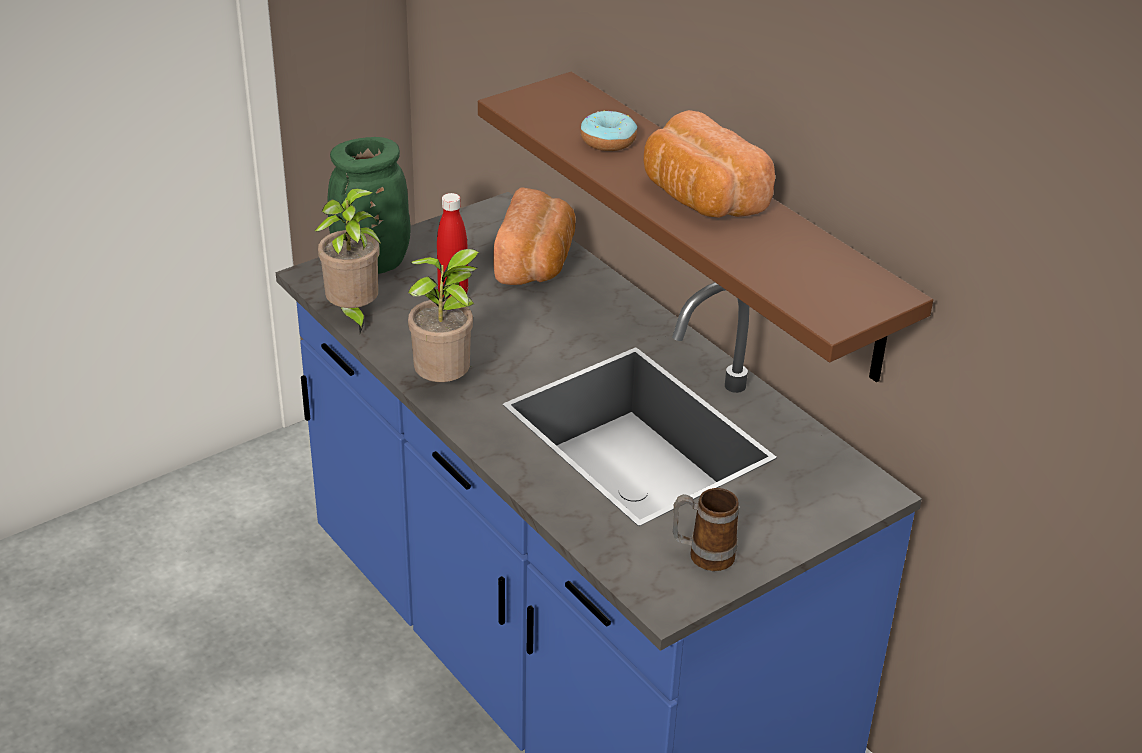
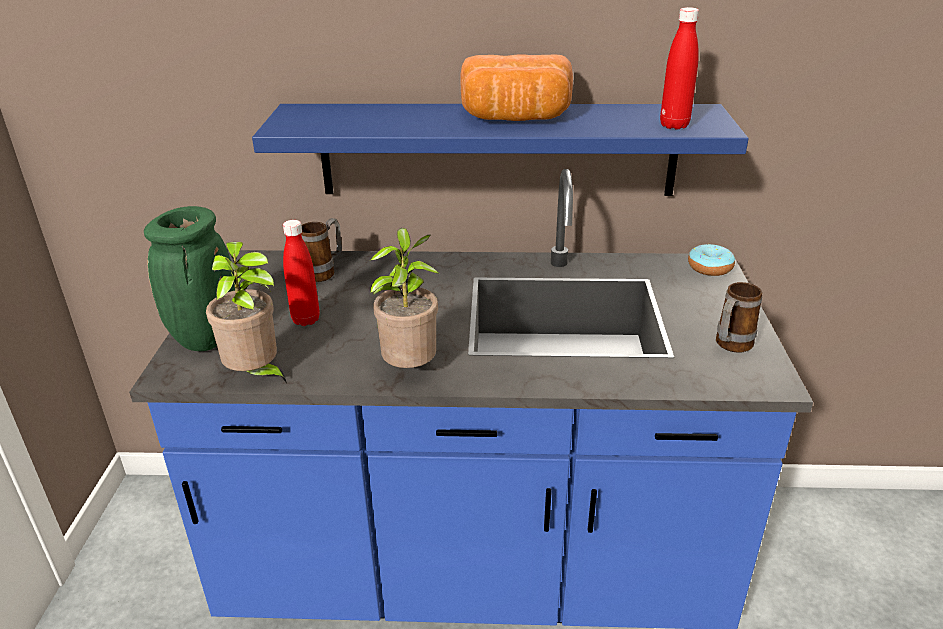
camera: 50 degrees left, 5 degrees down
brown shelf [478,72,933,382] -> blue shelf [252,104,749,196]
bread [493,188,576,285] -> mug [301,218,342,282]
donut [580,111,637,151] -> donut moved to [688,244,735,276]
none -> red bottle [660,7,699,129]

